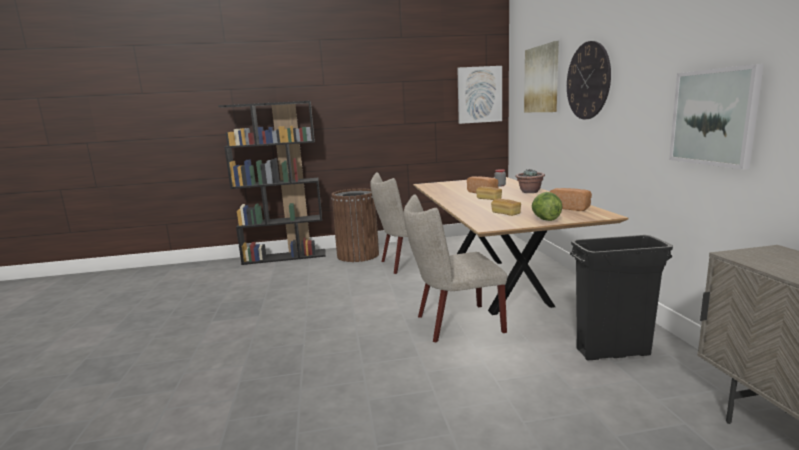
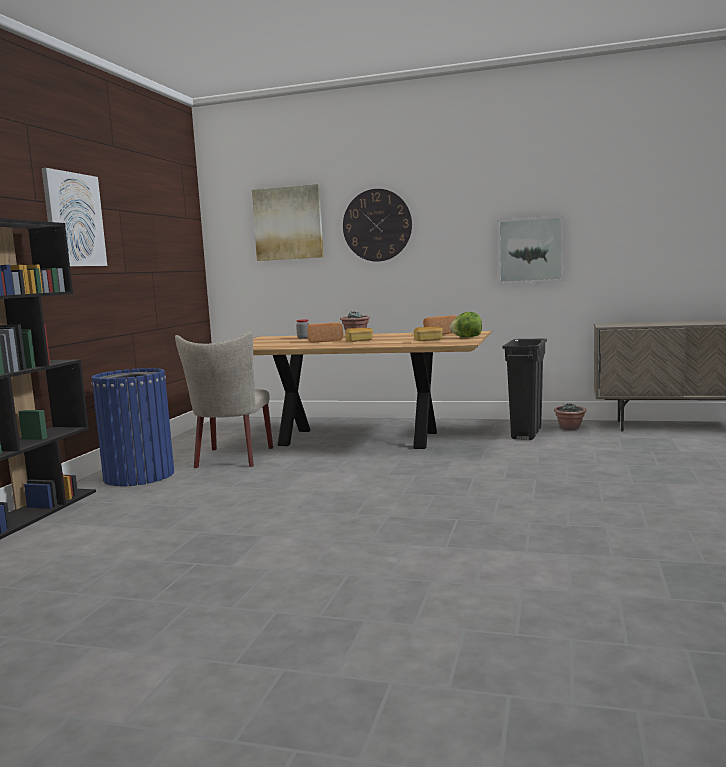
camera: 65 degrees left, 5 degrees down
brown trash can [331,189,379,262] -> blue trash can [91,368,174,486]
beige chair [404,194,507,343] -> none
picture [457,66,502,124] -> picture moved to [42,168,107,267]
none -> potted plant [554,403,586,430]

